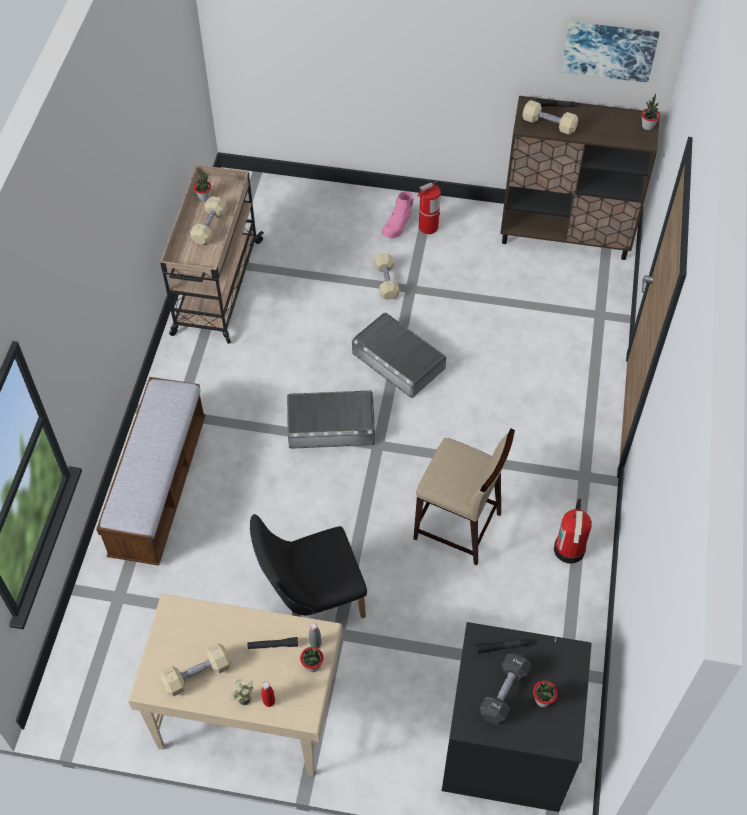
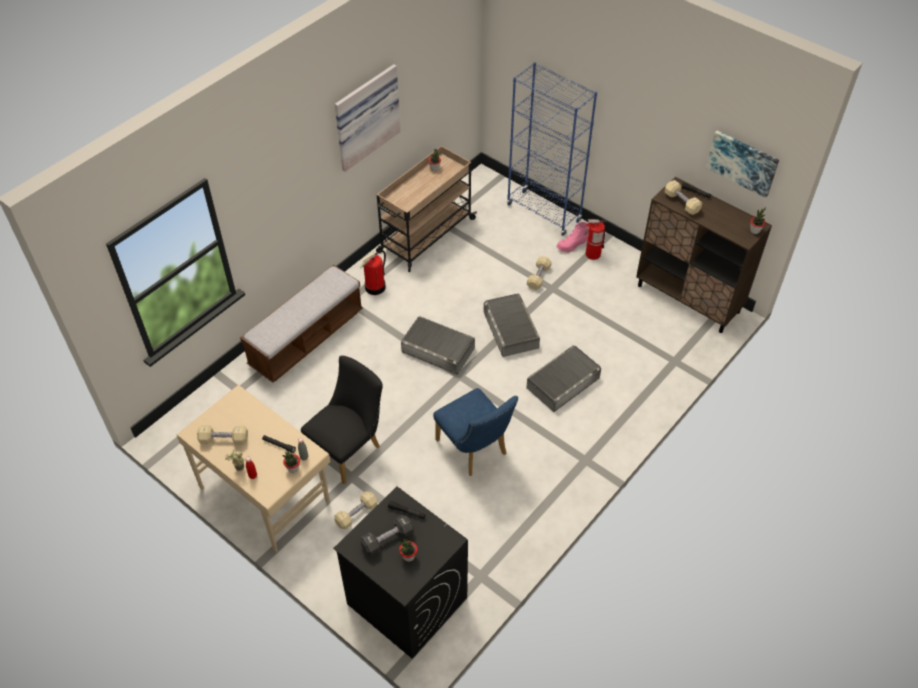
camera: 30 degrees right, 5 degrees down
beige dumbbell [190,196,227,245] -> beige dumbbell moved to [334,491,377,530]
black chair [250,514,367,618] -> black chair turned 120 degrees clockwise [301,356,383,484]
beige stool [413,428,515,565] -> blue chair [433,388,518,476]
fire extinguisher [554,499,592,563] -> fire extinguisher moved to [359,250,386,295]
none -> picture [335,64,400,172]
none -> blue bookcase [507,62,597,236]
none -> grey storage box [526,345,601,412]

